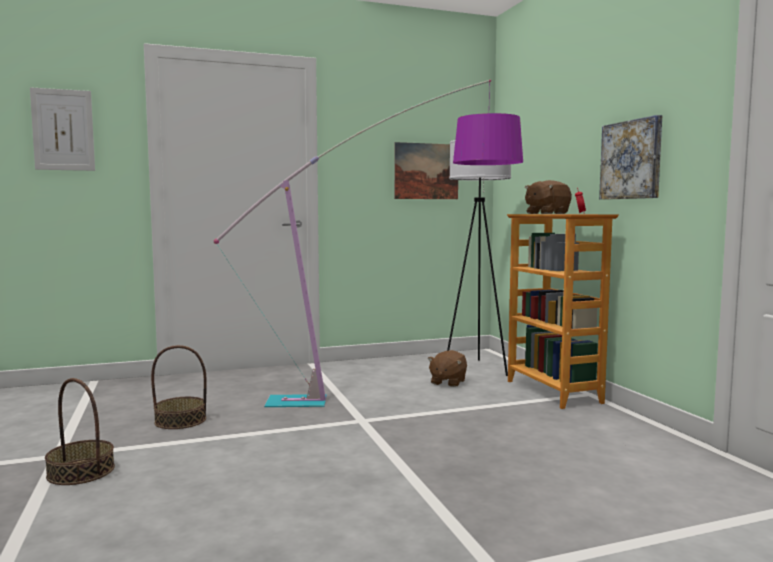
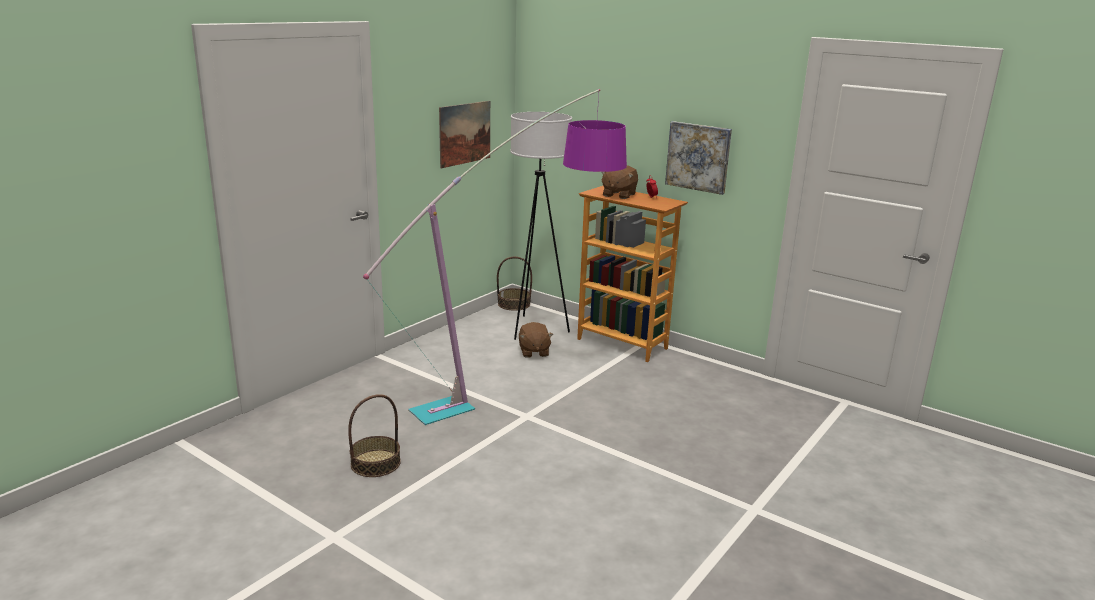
camera: 35 degrees left, 15 degrees up
picture [30,87,95,171] -> none
basket [45,378,115,485] -> basket moved to [497,257,532,311]

